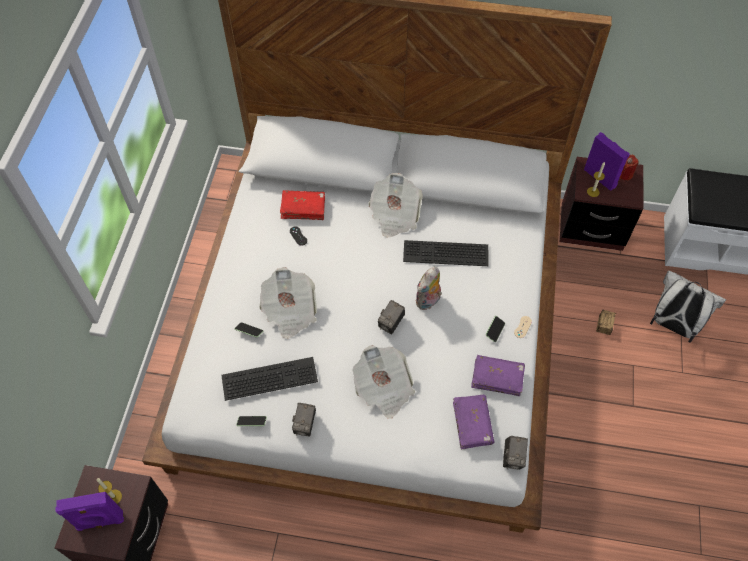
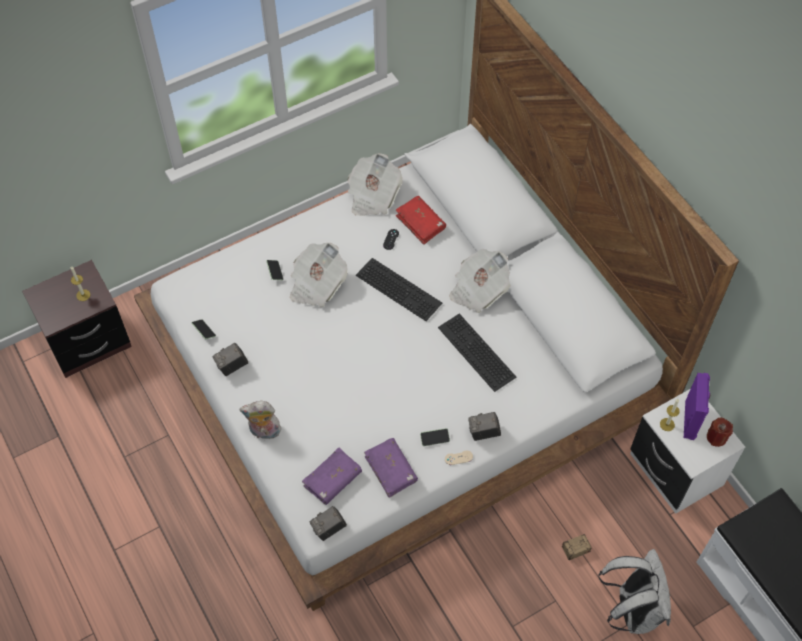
camera: 50 degrees right, 0 degrees up
purple speaker [55,492,124,531] -> none
keyboard [221,357,318,401] -> keyboard moved to [356,258,442,321]
newspaper [352,345,415,419] -> newspaper moved to [347,153,403,216]
camera [378,300,405,334] -> camera moved to [468,412,501,441]
plush toy [415,267,442,310] -> plush toy moved to [239,401,281,440]
brown nightstand [560,157,644,251] -> white nightstand [630,389,745,514]

